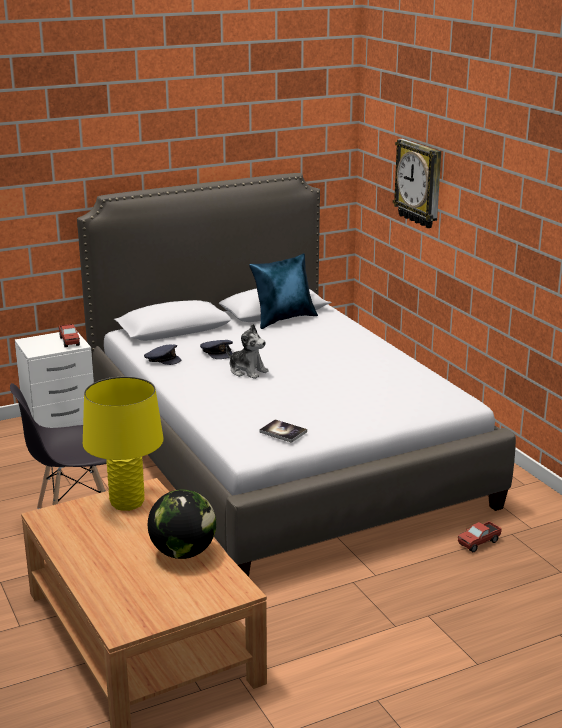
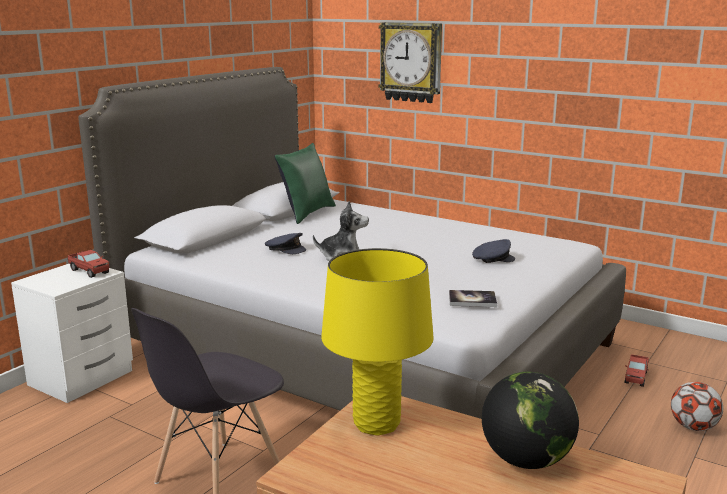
camera: 30 degrees left, 5 degrees down
grey cap [144,345,181,365] -> grey cap moved to [472,239,515,263]
blue pillow [249,253,318,329] -> green pillow [274,143,336,224]
none -> football [671,382,723,431]

